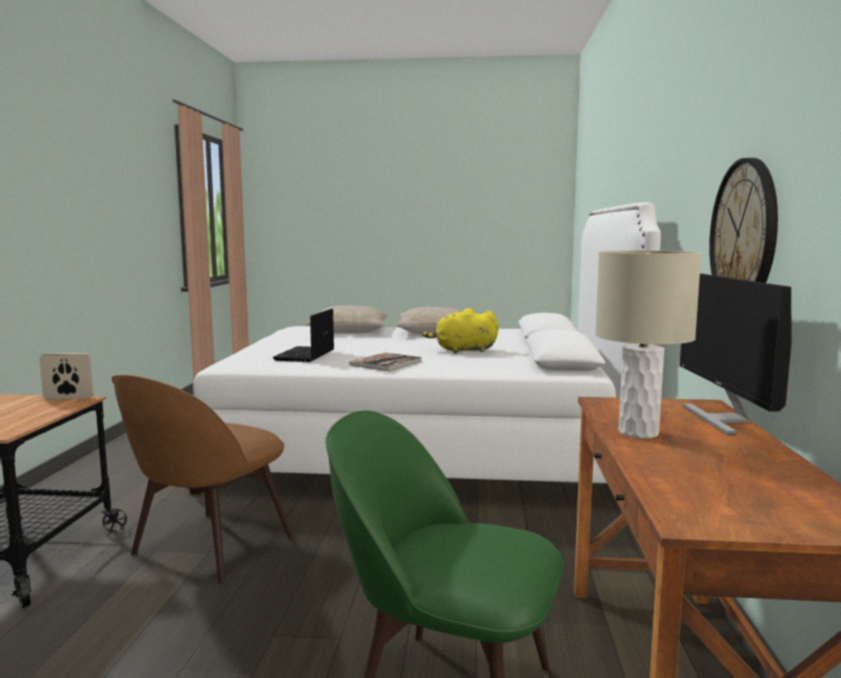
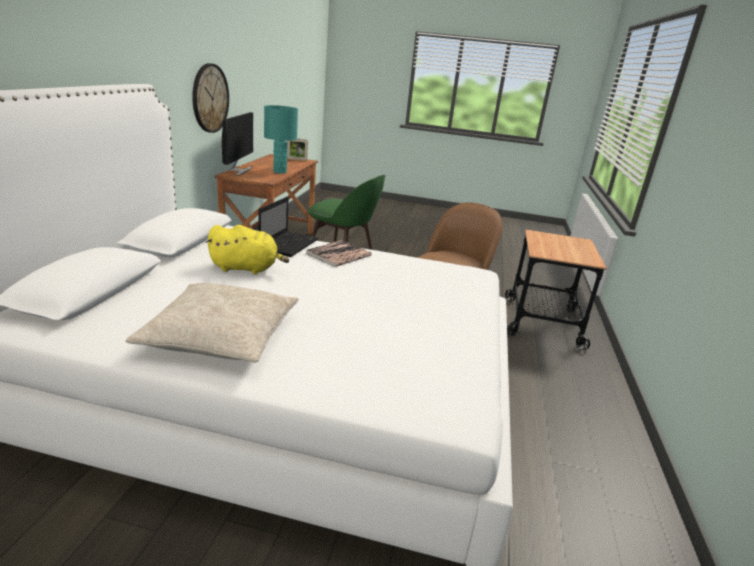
camera: 175 degrees left, 15 degrees up
picture frame [39,353,93,400] -> picture frame moved to [287,138,308,161]
laptop [273,308,334,362] -> laptop moved to [259,197,319,257]
beige pillow [306,306,388,333] -> none
beige table lamp [595,250,702,439] -> turquoise table lamp [264,105,298,173]

